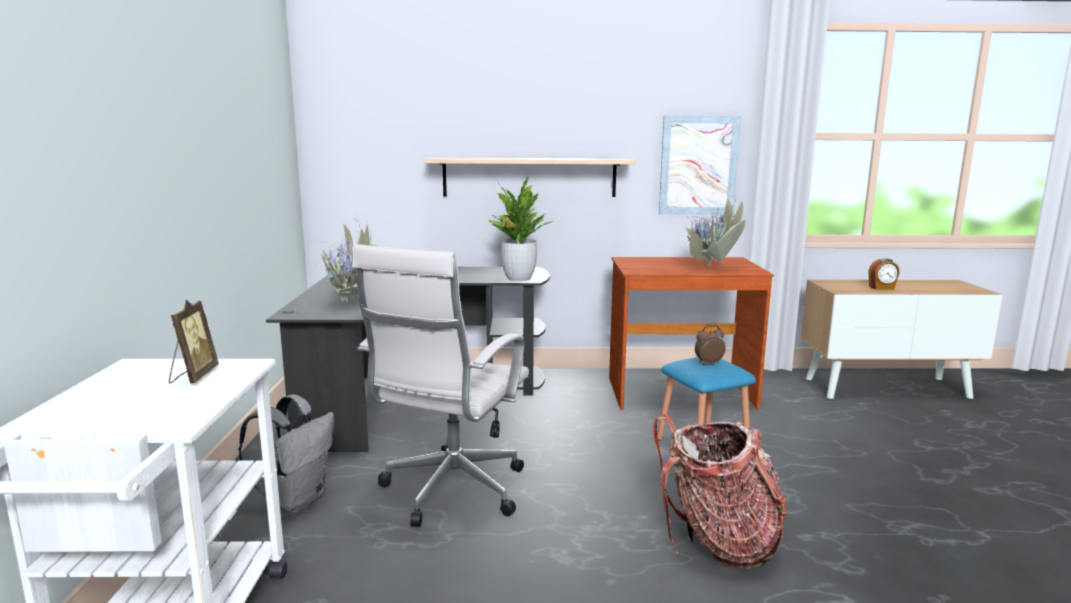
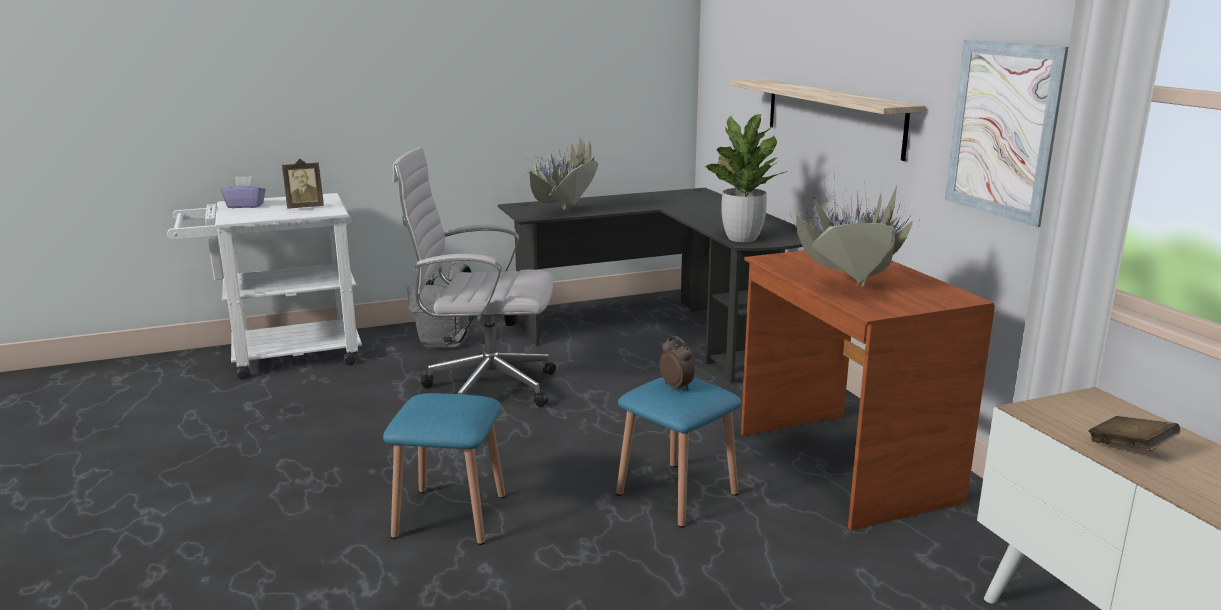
camera: 70 degrees right, 5 degrees up
backpack [653,414,787,569] -> blue stool [383,393,505,545]
alarm clock [868,258,899,290] -> brown book [1088,416,1180,451]
none -> purple tissue box [220,176,266,208]

